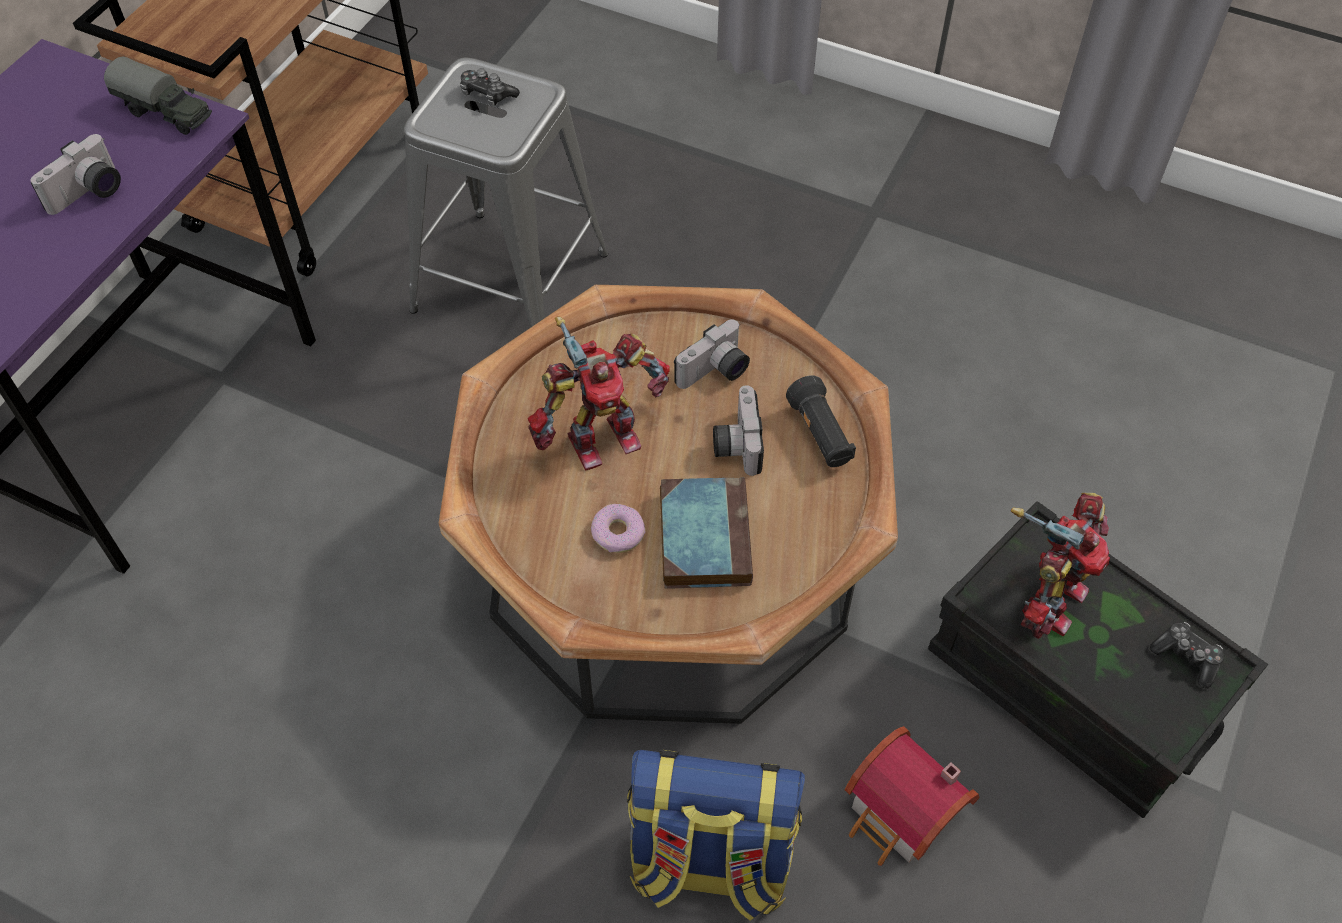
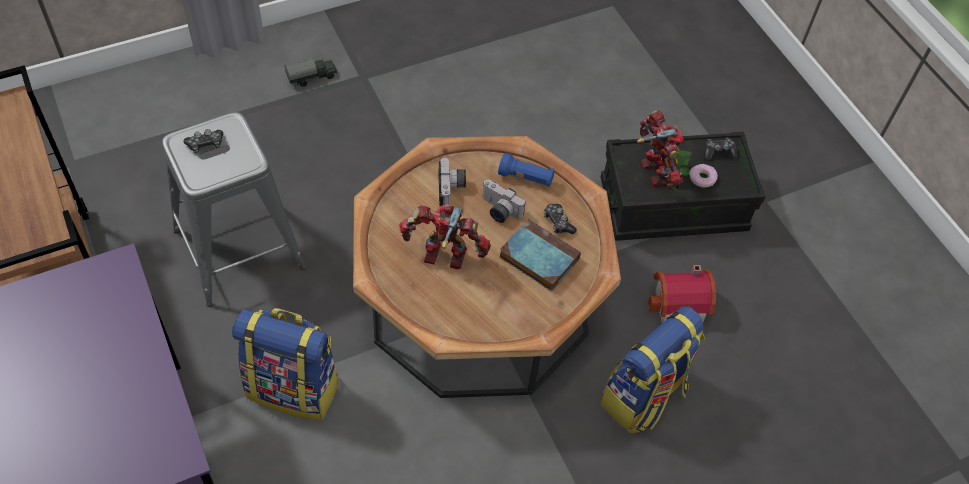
camera: 55 degrees left, 0 degrees up
camera [30,134,121,215] -> none
toy truck [104,57,212,135] -> toy truck moved to [285,58,337,87]
toy robot [528,317,670,471] -> toy robot turned 90 degrees counterclockwise [399,204,491,269]
donut [591,504,645,553] -> donut moved to [689,164,718,188]
black flashlight [786,375,856,467] -> blue flashlight [498,153,554,186]
none -> backpack [232,308,340,421]
none -> game controller [543,204,577,234]

